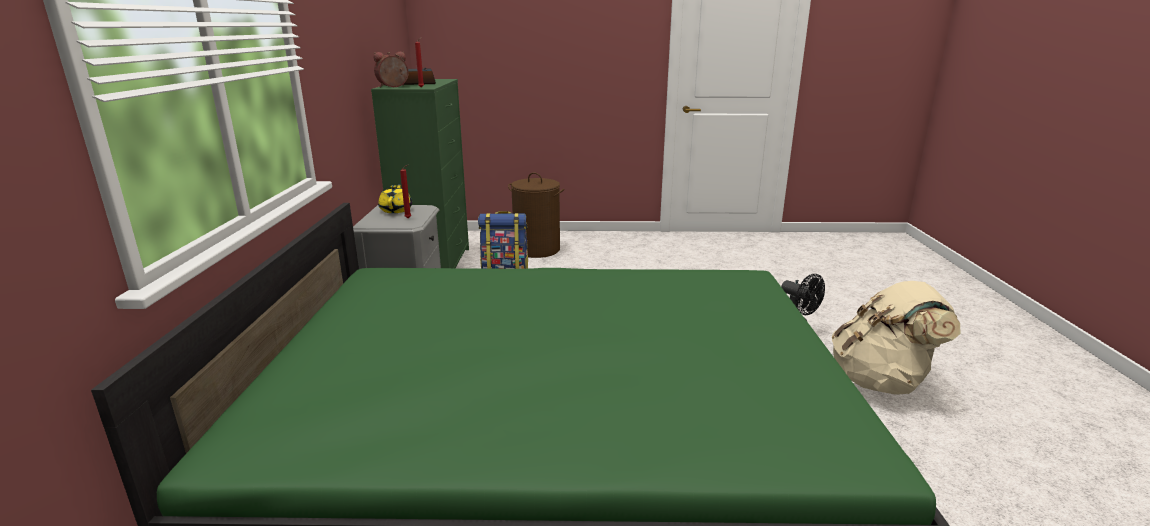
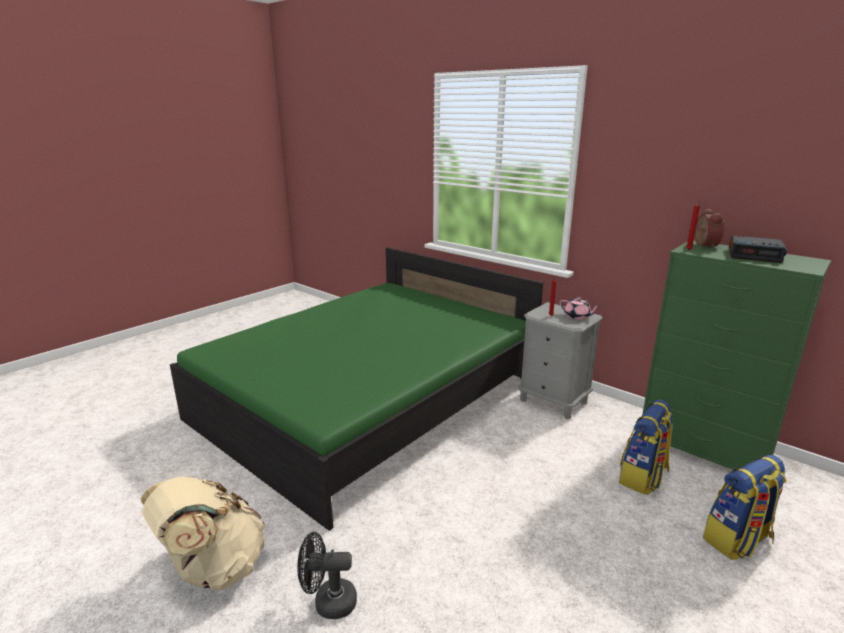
camera: 130 degrees right, 0 degrees up
yellow teapot [378,184,412,213] -> pink teapot [559,297,601,320]
brown laundry basket [508,172,565,258] -> backpack [703,455,787,560]

